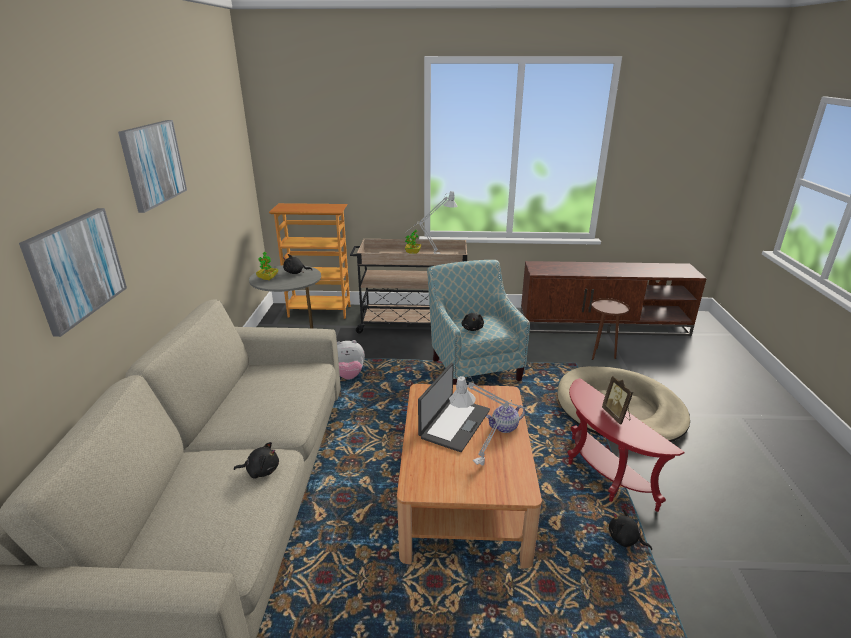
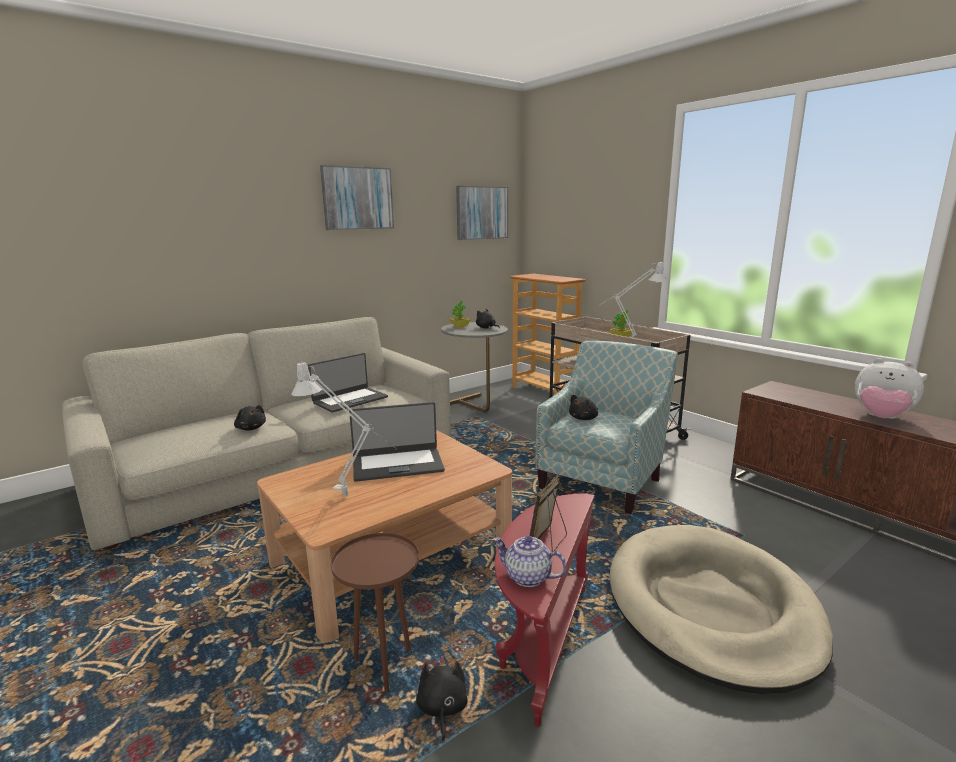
camera: 50 degrees right, 10 degrees down
picture [19,208,127,337] -> picture moved to [456,186,508,240]
plush toy [337,340,365,380] -> plush toy moved to [855,358,924,419]
teapot [486,405,525,433] -> teapot moved to [493,536,567,587]
brown side table [591,298,629,360] -> brown side table moved to [331,533,419,693]
none -> laptop [308,353,388,413]

